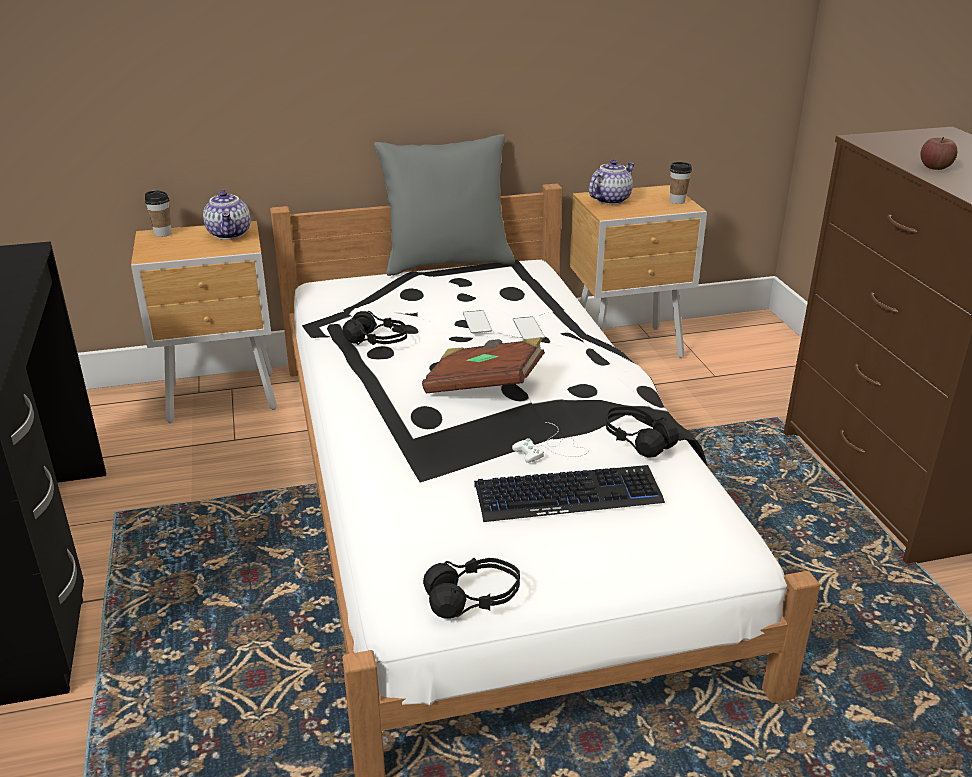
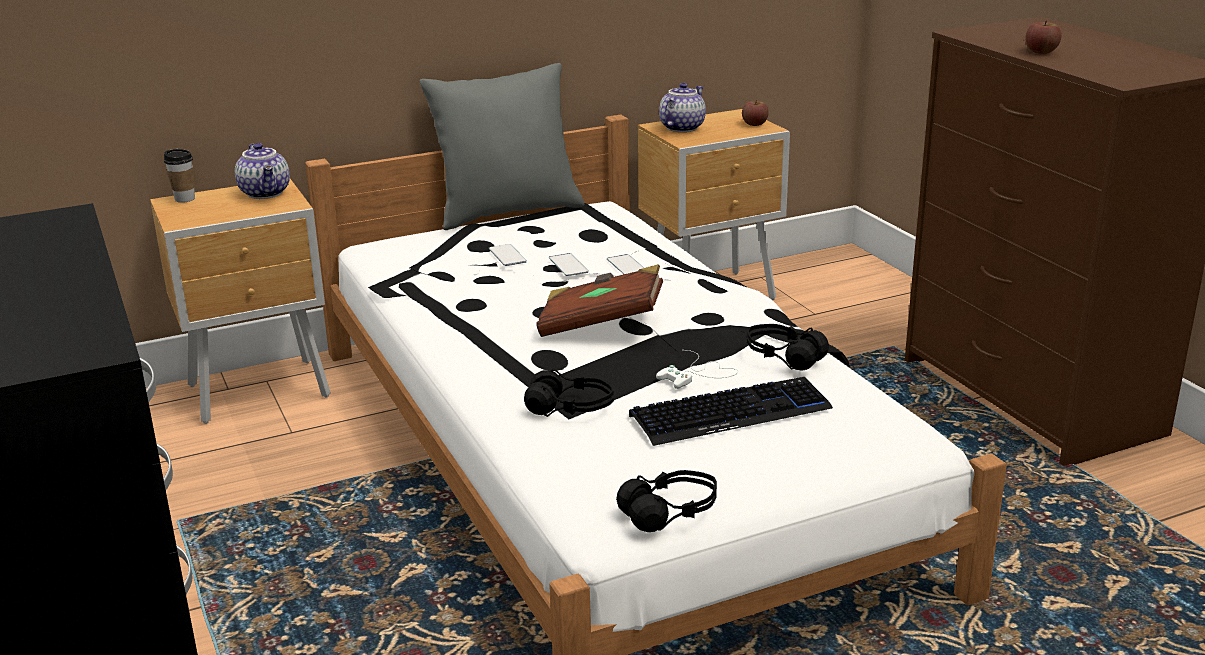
camera: 10 degrees left, 5 degrees down
black headphones [342,311,407,345] -> black headphones moved to [524,369,614,417]
cup [670,162,692,204] -> apple [742,100,769,126]
none -> phone [489,244,527,266]

